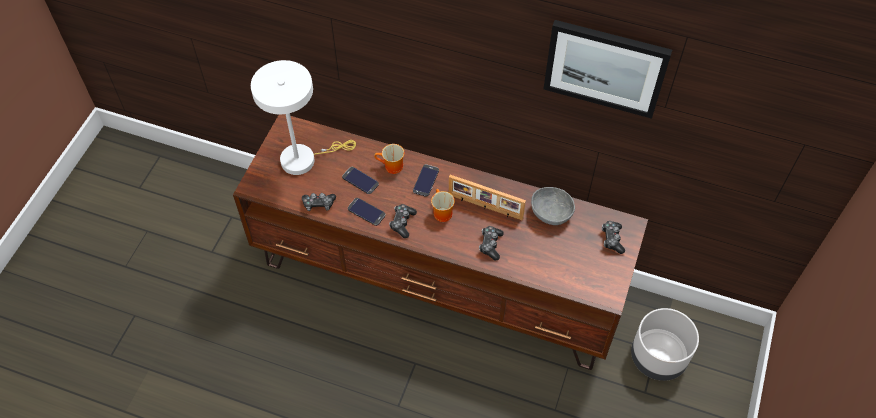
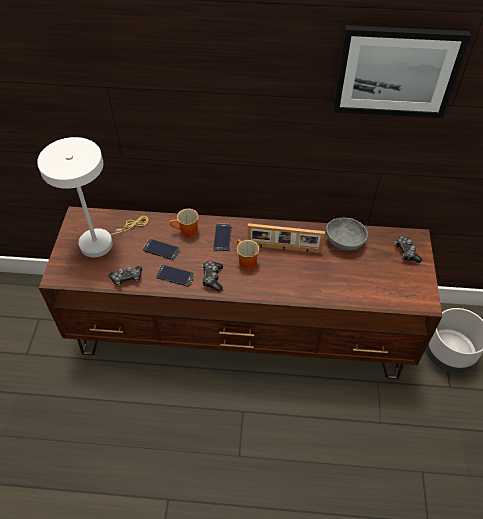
camera: 15 degrees left, 5 degrees down
game controller [479,226,504,260] -> none

